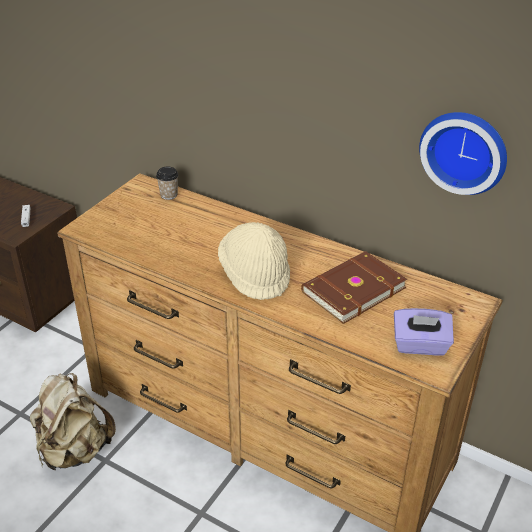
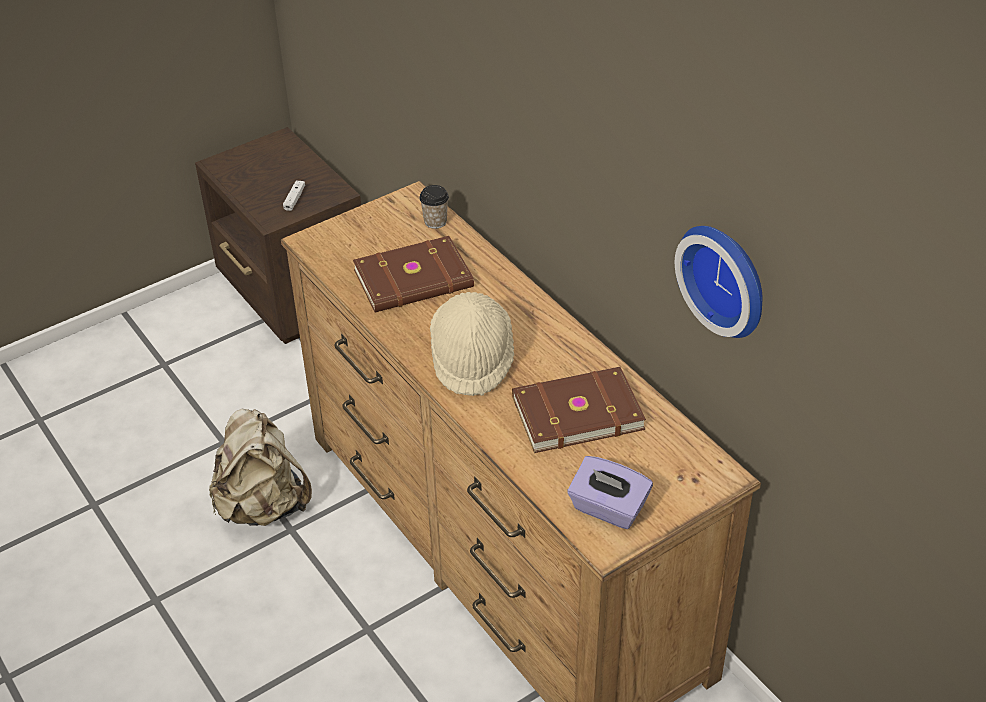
camera: 25 degrees right, 5 degrees up
none -> brown book [353,236,474,313]

